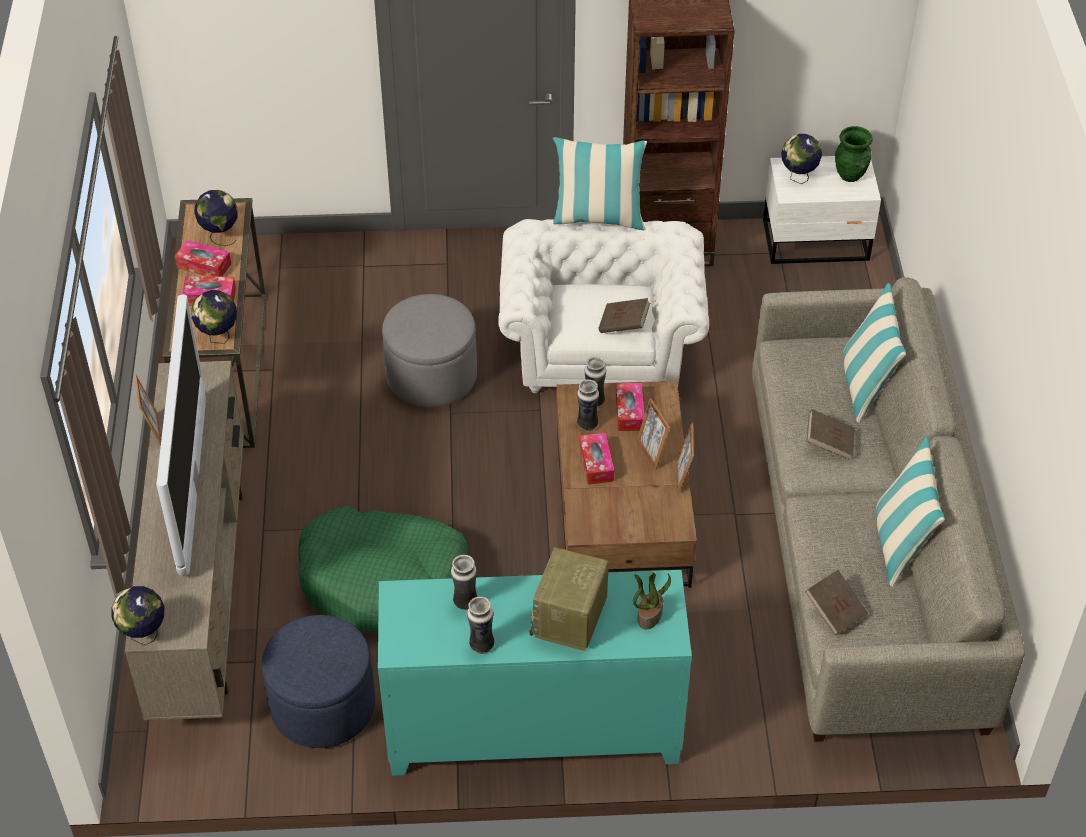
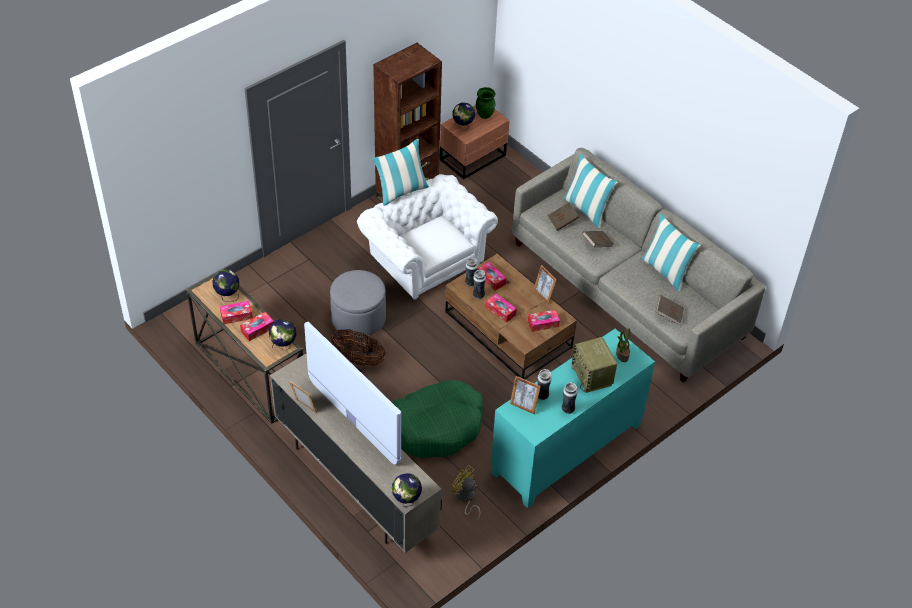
camera: 40 degrees left, 0 degrees up
blue ottoman [262,615,375,748] -> yellow fan [452,465,481,520]
brown book [599,298,650,333] -> brown book moved to [547,202,579,231]
picture frame [637,398,670,470] -> picture frame moved to [510,376,541,414]
white nightstand [763,156,881,264] -> brown nightstand [440,105,510,179]
none -> basket [331,329,386,366]
none -> tissue box [528,310,560,332]

